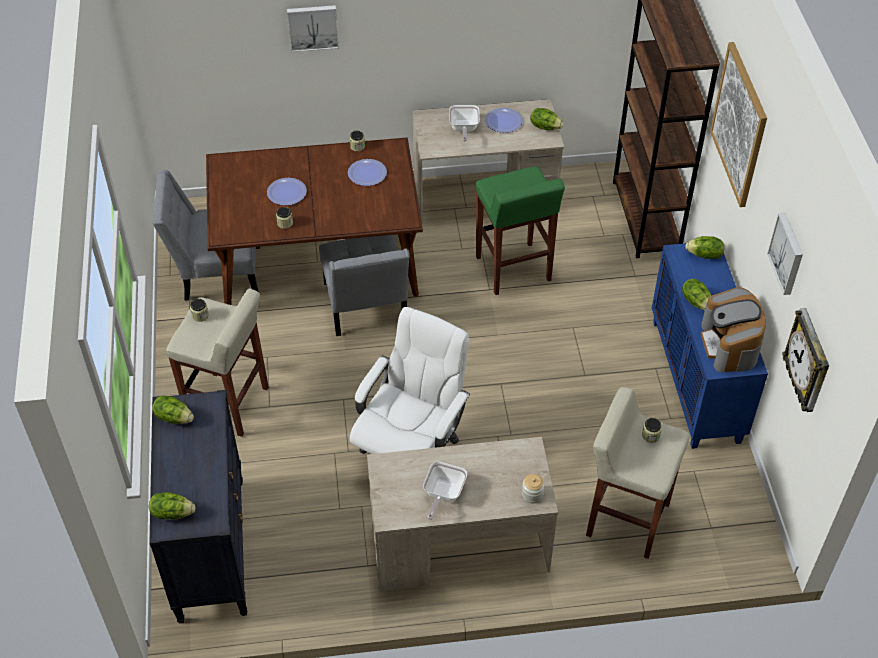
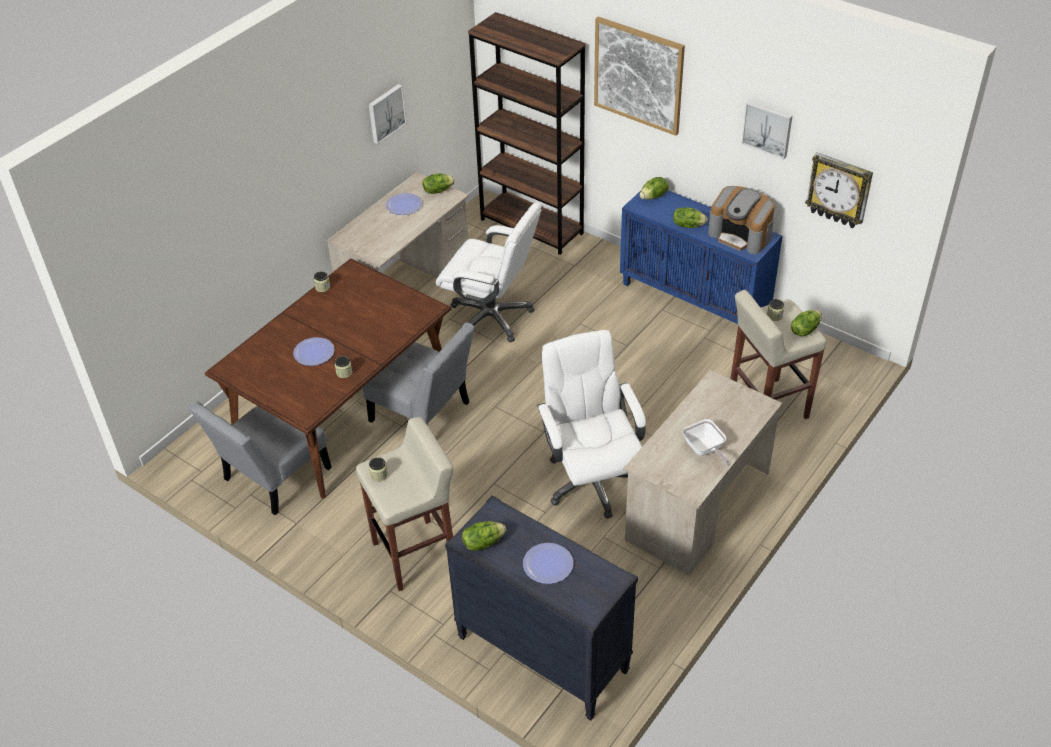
camera: 45 degrees left, 5 degrees down
lettuce [149,492,195,520] -> lettuce moved to [791,310,822,336]
picture [287,5,339,52] -> picture moved to [369,84,407,144]
plate [348,159,387,186] -> plate moved to [523,543,573,584]
frying pan [449,105,480,142] -> none
green stool [476,167,565,295] -> white office chair [436,202,542,342]
jar [522,474,544,504] -> none

